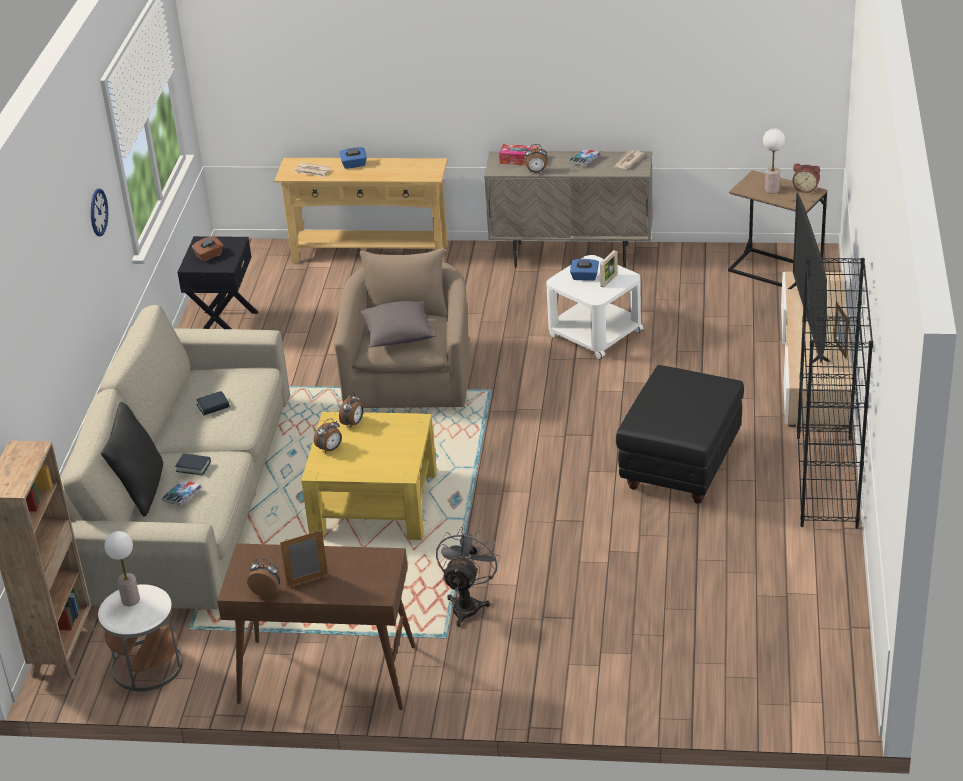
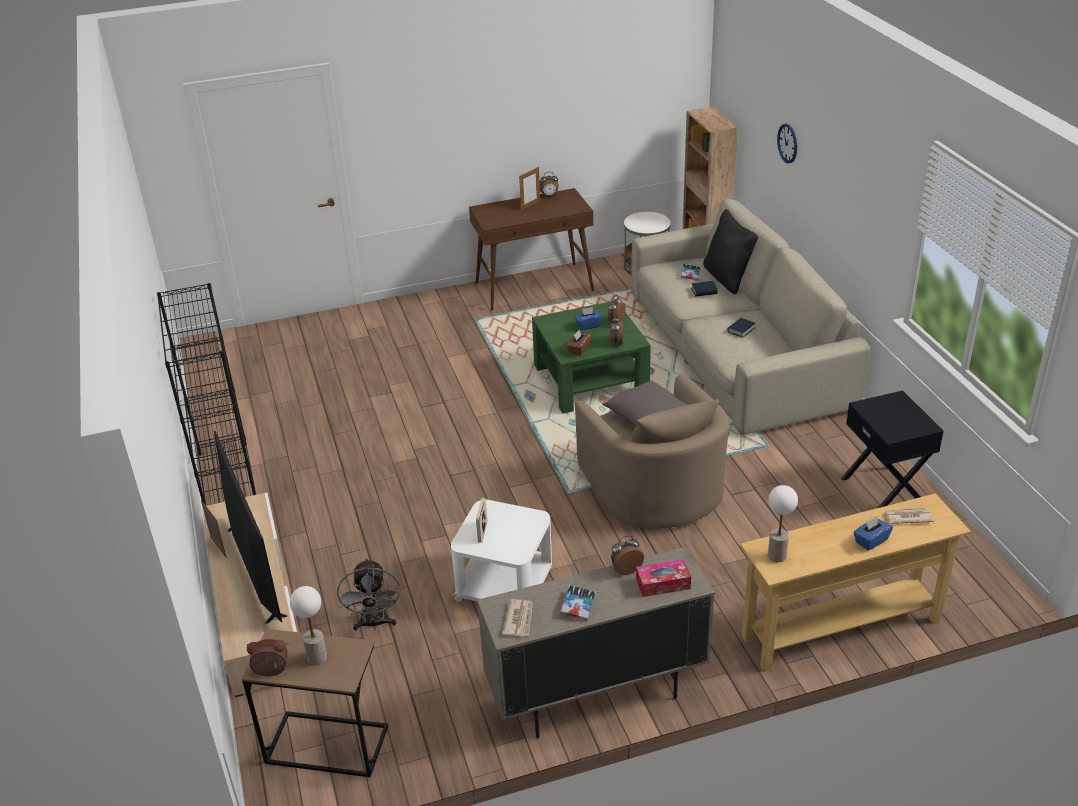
camera: 155 degrees right, 0 degrees up
wall clock [91,189,108,236] -> wall clock moved to [777,124,797,163]
table lamp [104,531,140,606] -> table lamp moved to [768,485,798,562]
brown tissue box [192,236,223,262] -> brown tissue box moved to [567,329,592,356]
yellow coffee table [301,412,437,540] -> green coffee table [532,301,651,414]
grey fan [436,527,501,627] -> grey fan moved to [337,558,400,630]
blue tissue box [570,259,599,281] -> blue tissue box moved to [574,307,603,330]
black ottoman [616,365,744,504] -> none

